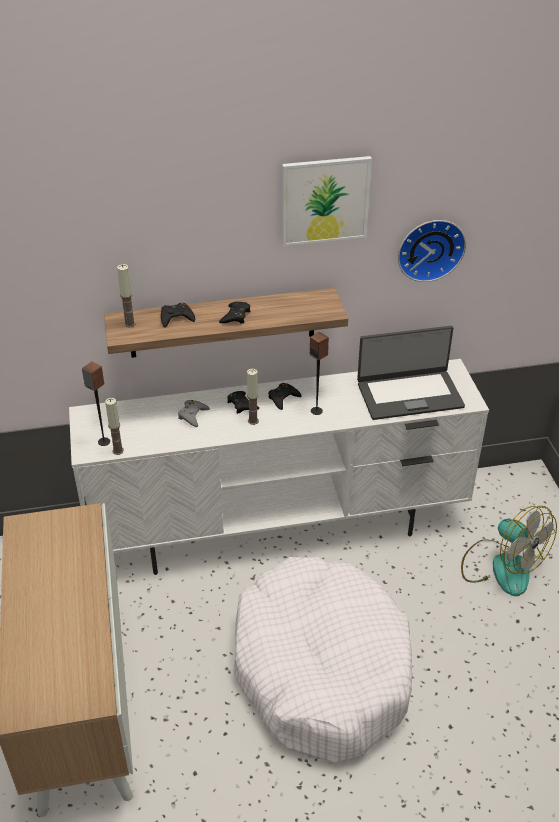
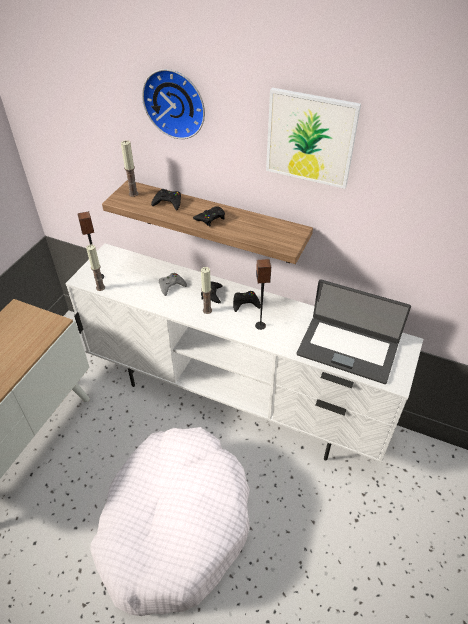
camera: 35 degrees right, 5 degrees up
wall clock [398,220,466,282] -> wall clock moved to [142,69,205,139]
fan [461,506,557,596] -> none

